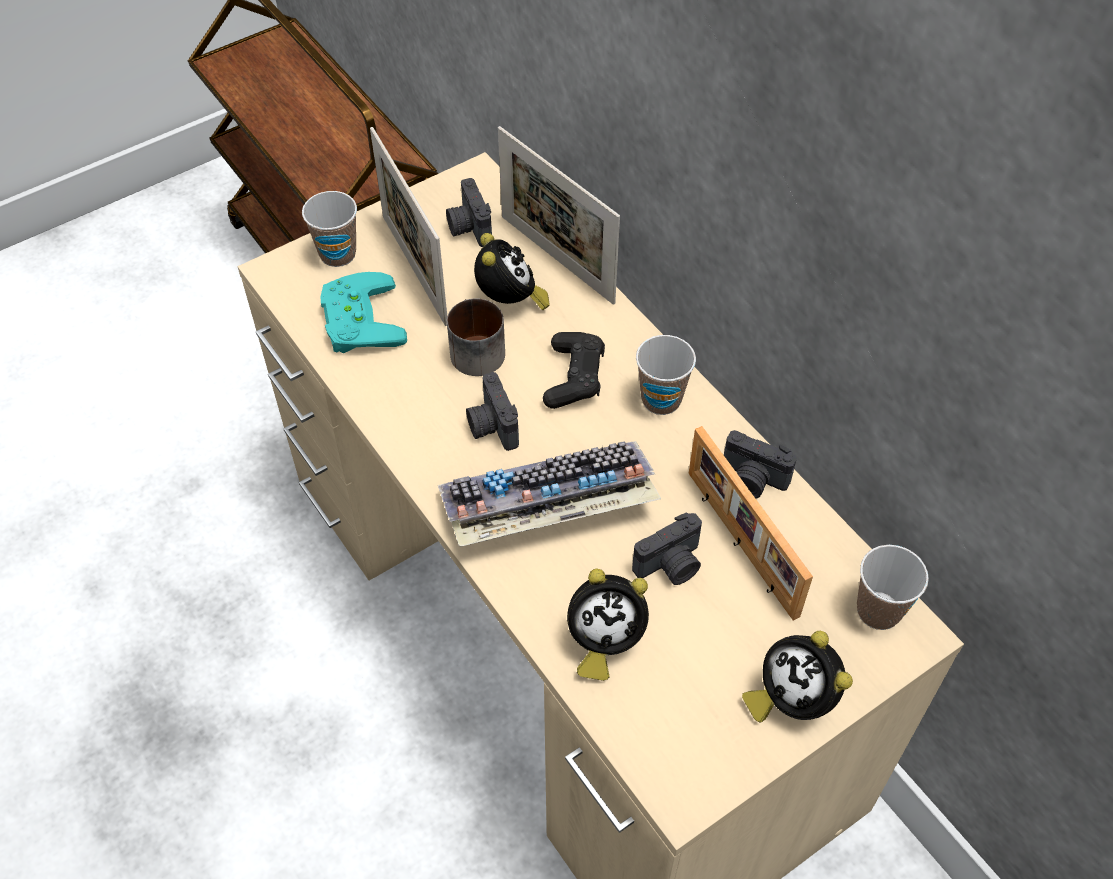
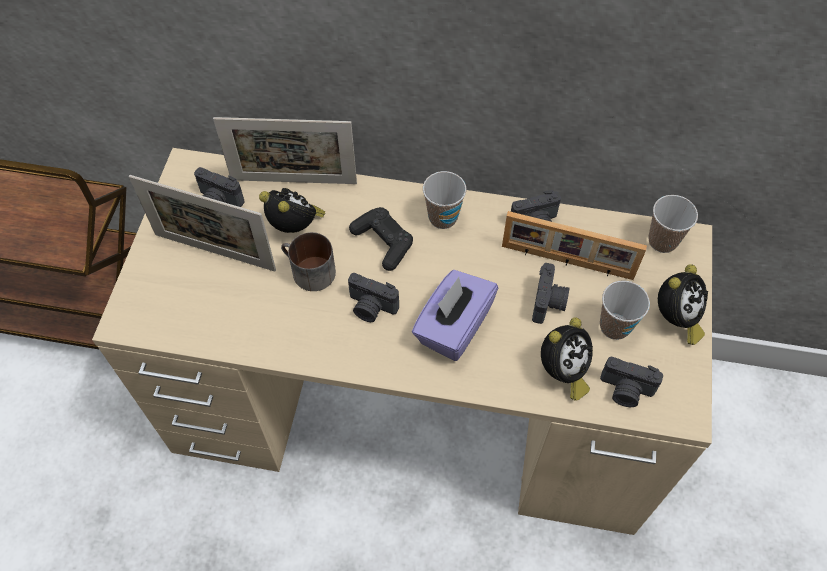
camera: 45 degrees left, 5 degrees up
cup [302,191,357,267] -> cup moved to [600,281,650,340]
turquoise game controller [320,272,407,353] -> none
keyboard [438,441,661,546] -> purple tissue box [412,270,498,361]
alarm clock [742,631,853,722] -> alarm clock turned 60 degrees counterclockwise [658,264,708,345]
none -> camera [600,357,663,407]

